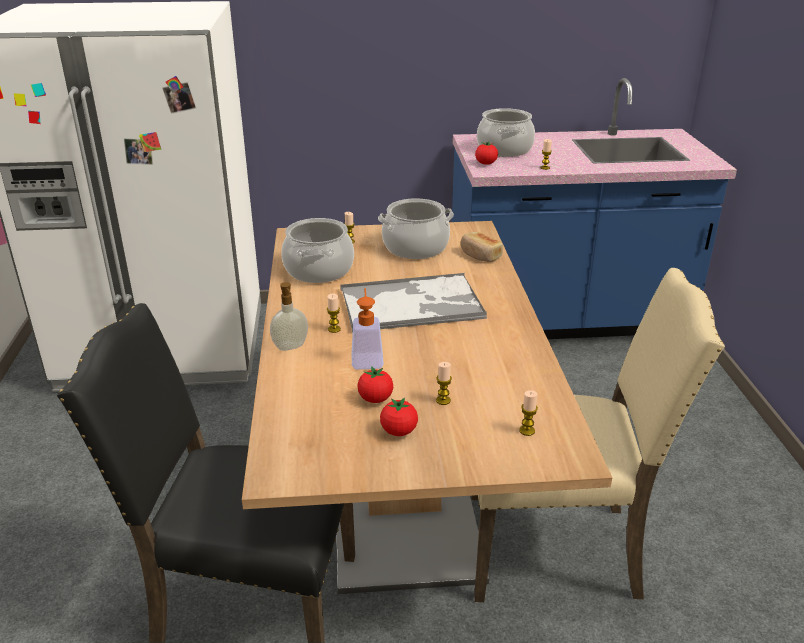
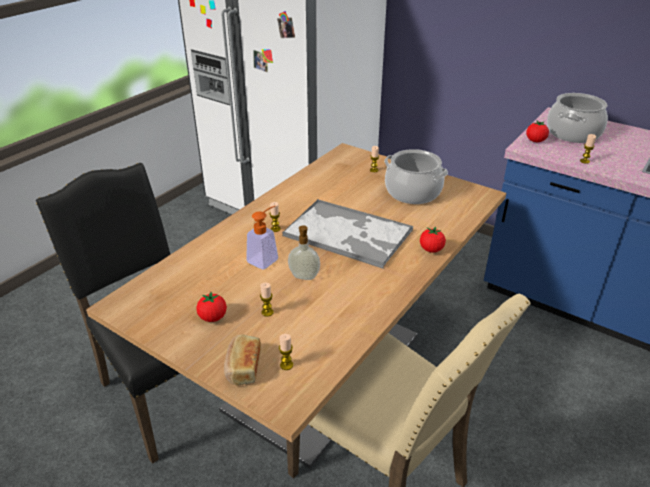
camera: 40 degrees right, 5 degrees up
soap dispenser [270,282,308,351] -> soap dispenser moved to [288,225,320,280]
cooking pot [282,218,354,283] -> none
tomato [358,366,393,403] -> tomato moved to [420,226,446,253]
bread [461,232,503,262] -> bread moved to [224,334,261,385]

